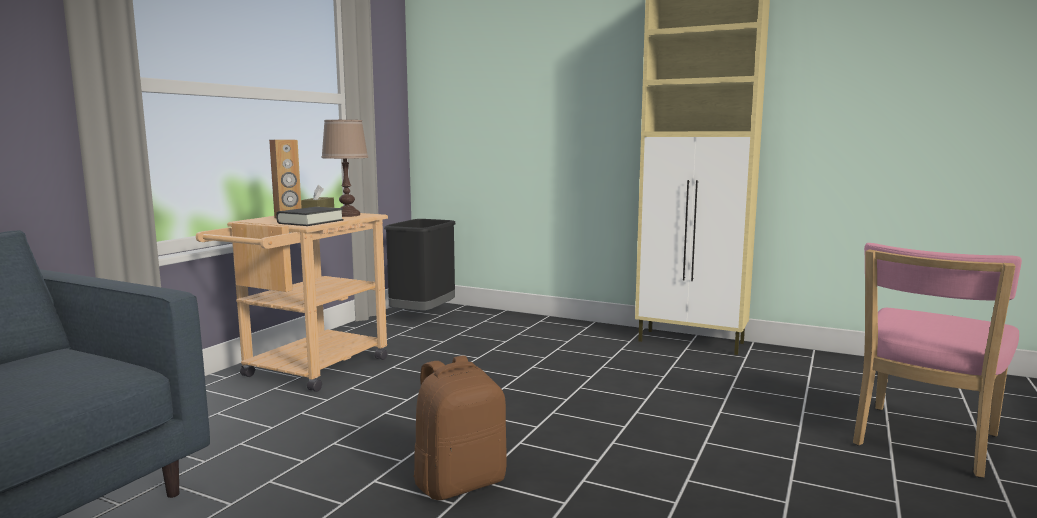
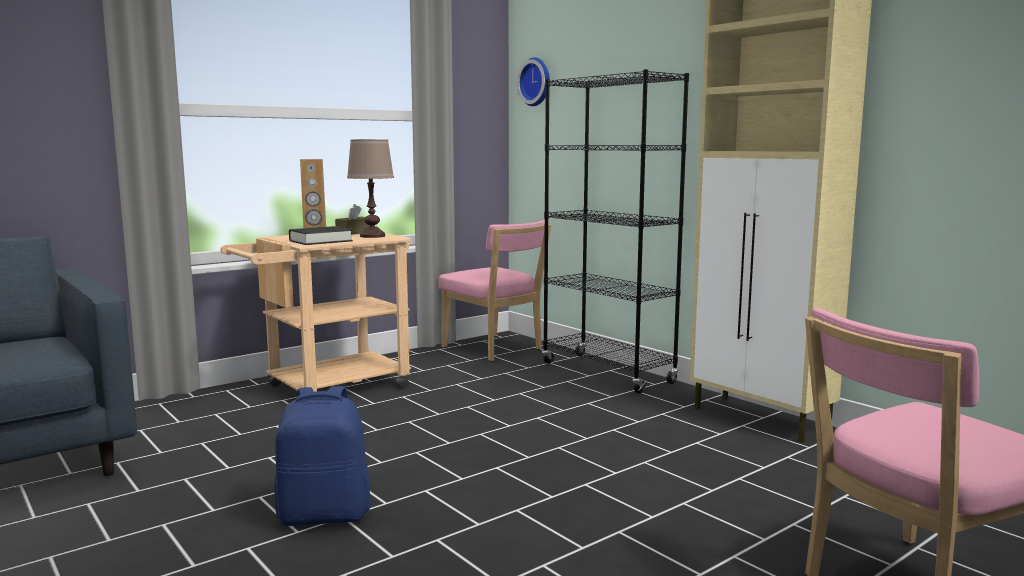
camera: 25 degrees right, 0 degrees up
black trash can [384,219,456,311] -> pink chair [438,220,551,362]
brown backpack [413,355,507,500] -> blue backpack [274,386,371,526]
none -> wall clock [517,57,550,106]
none -> black bookcase [542,69,689,394]

